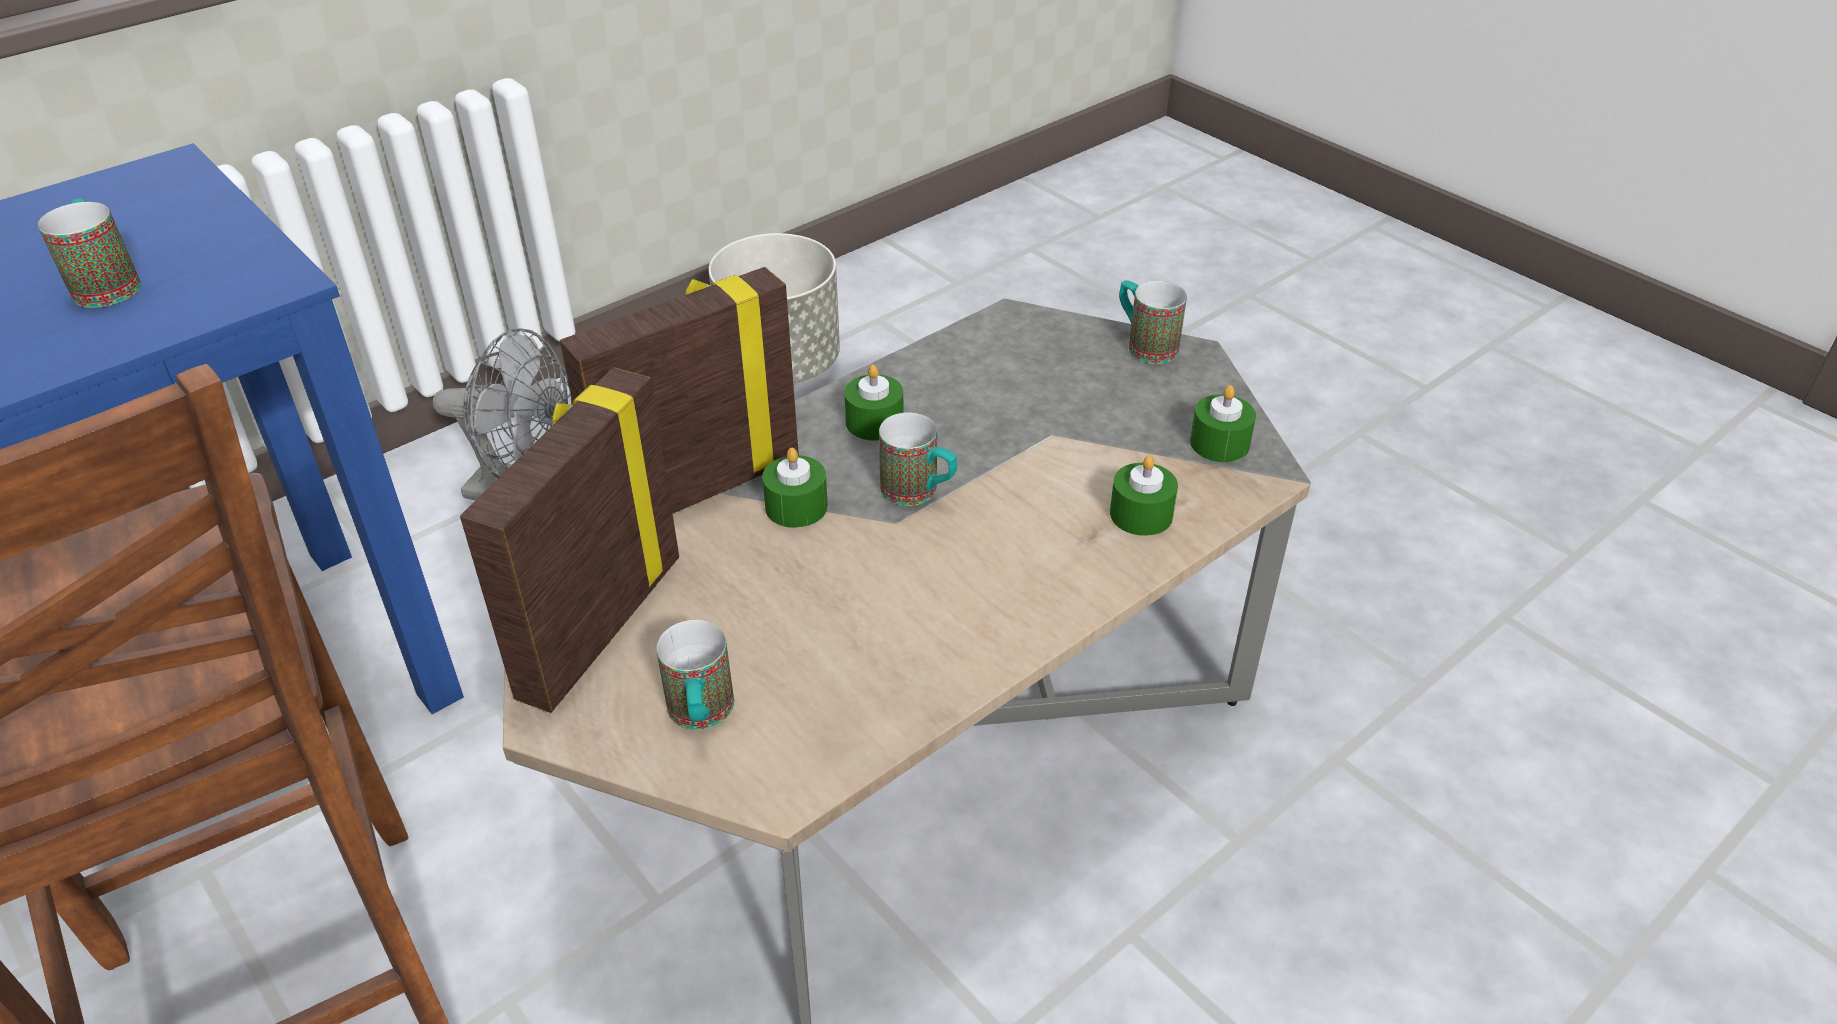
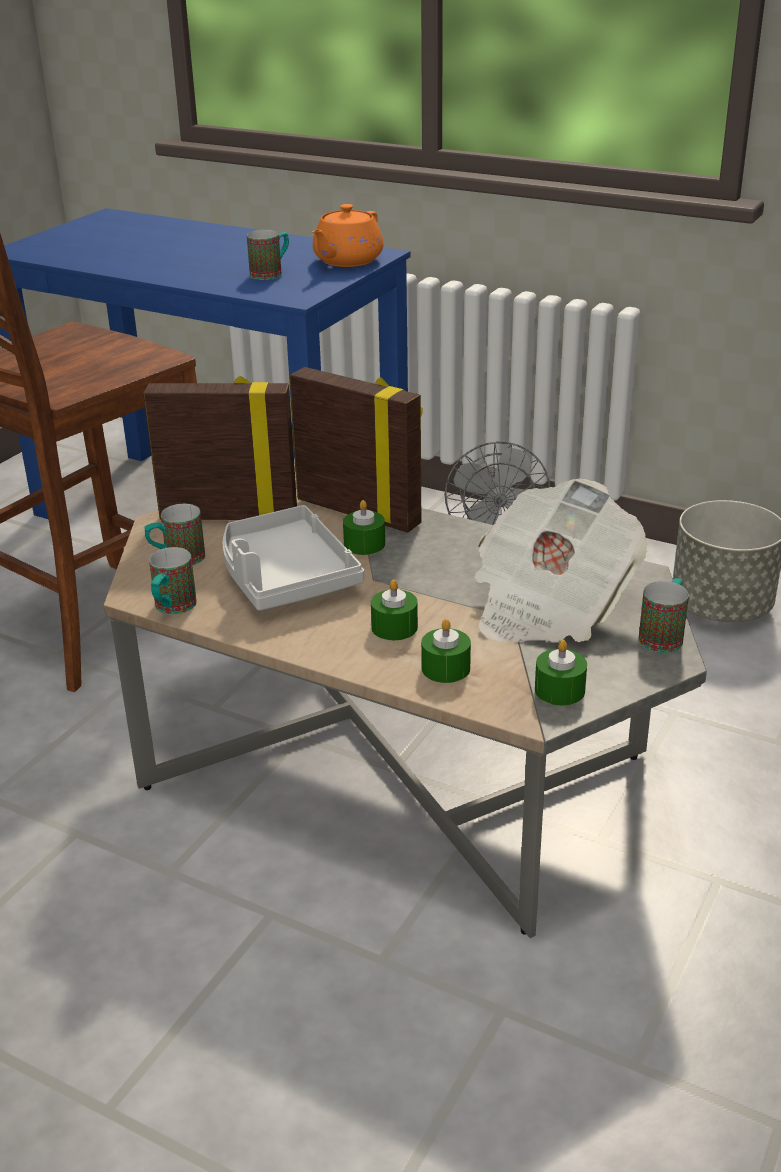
camera: 70 degrees right, 10 degrees down
green candle [844,365,904,441] -> green candle moved to [371,579,418,640]
mug [879,412,957,506] -> mug moved to [149,547,197,615]
none -> grey tray [223,505,364,611]
none -> orange teapot [312,204,383,267]
none -> newspaper [474,478,647,642]

